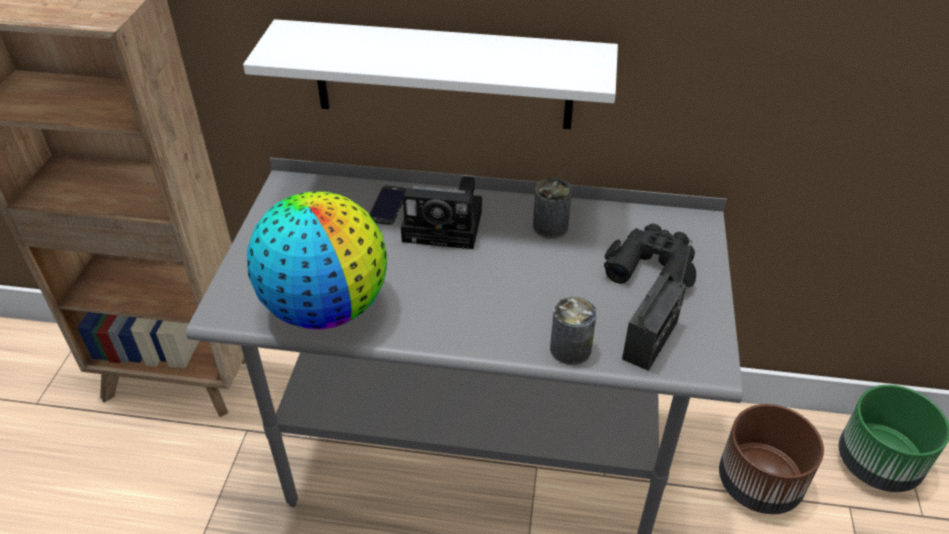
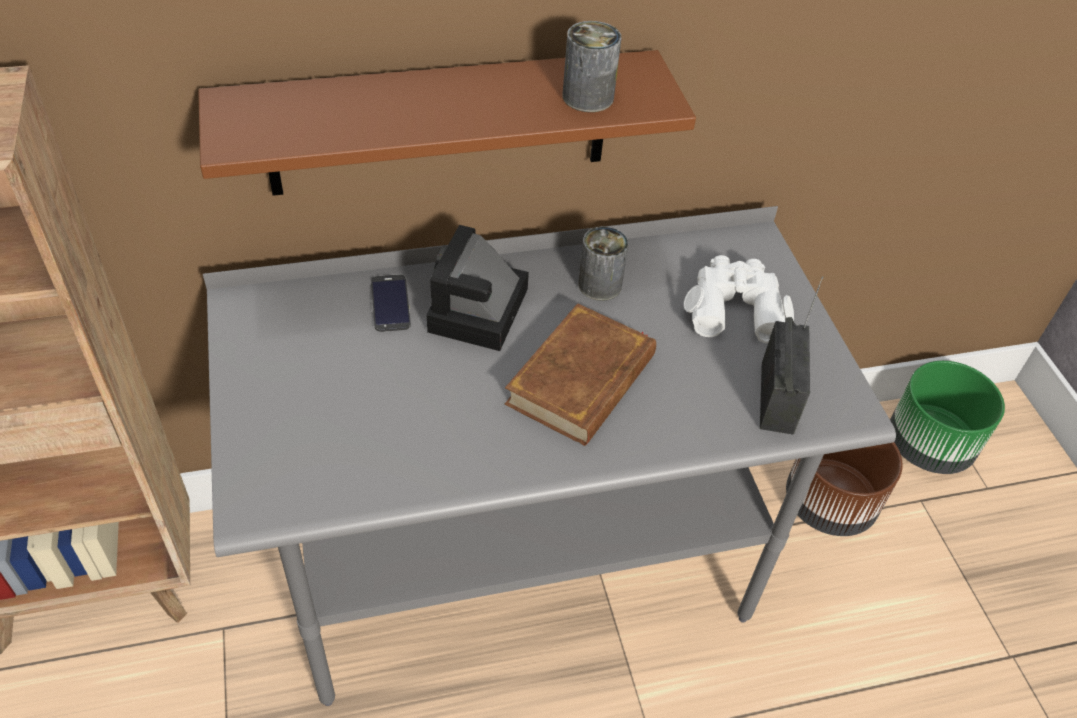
camera: 25 degrees left, 5 degrees up
white shelf [243,19,618,129] -> brown shelf [198,50,696,196]
globe [247,191,387,329] -> none
camera [401,176,482,249] -> camera turned 120 degrees clockwise [427,225,529,351]
can [550,296,597,365] -> can moved to [563,21,621,112]
black binoculars [604,223,696,287] -> white binoculars [684,255,794,344]
none -> brown book [505,303,656,446]

